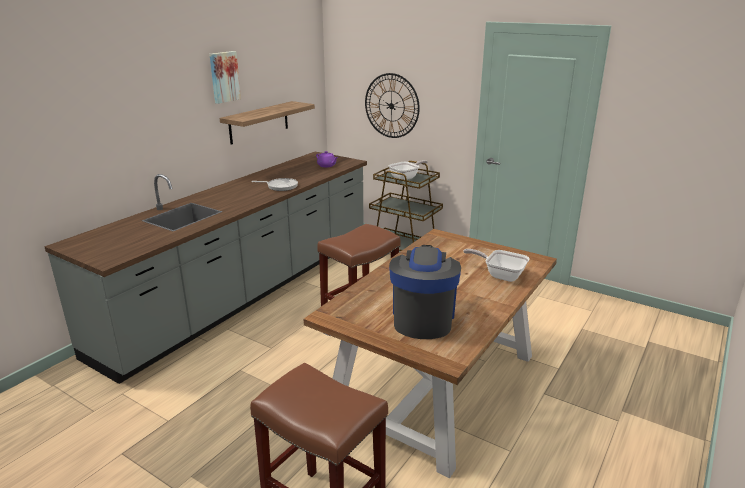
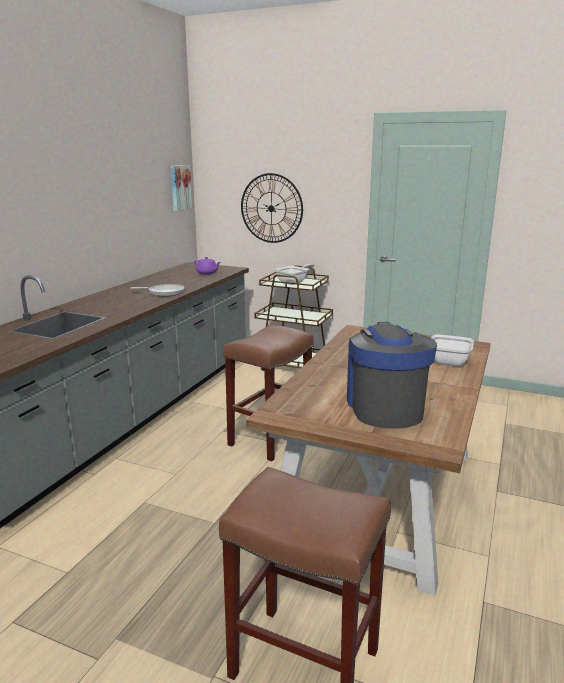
camera: 10 degrees left, 5 degrees down
picture [209,51,241,104] -> picture moved to [171,165,192,211]
shelf [220,101,315,144] -> none

